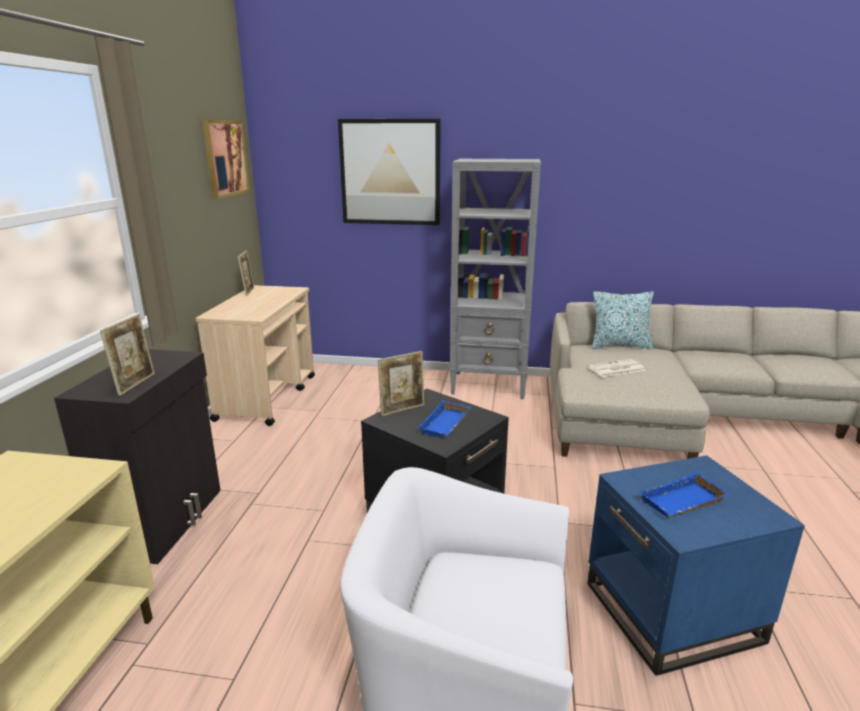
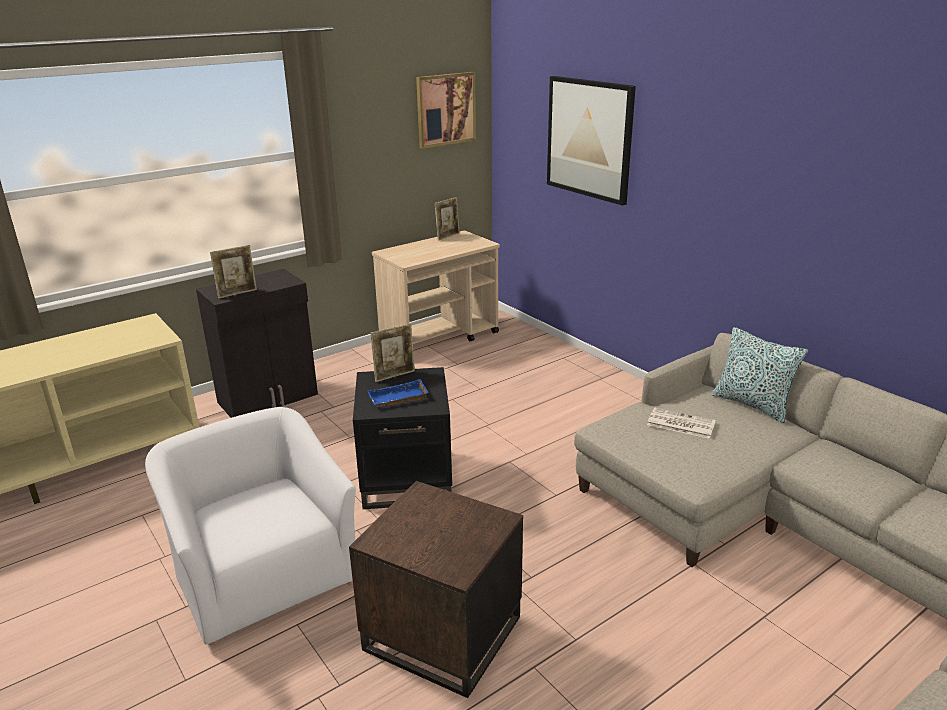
camera: 45 degrees right, 5 degrees up
picture frame [378,351,424,416] -> picture frame turned 45 degrees counterclockwise [370,323,415,382]
grey bookcase [450,159,541,399] -> none
blue side table [588,455,805,676] -> brown side table [349,481,523,698]
blue tray [639,472,730,518] -> none

